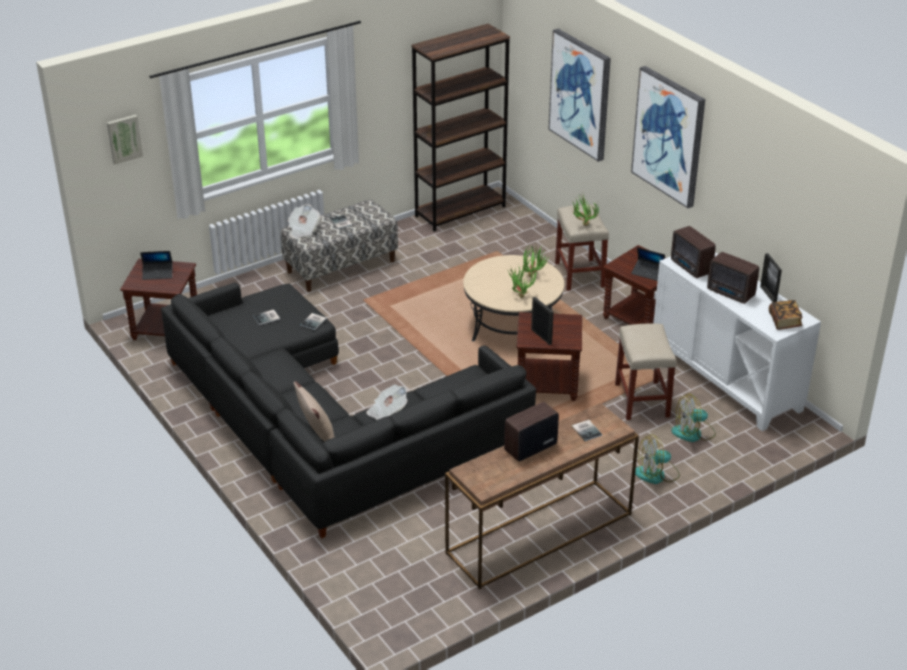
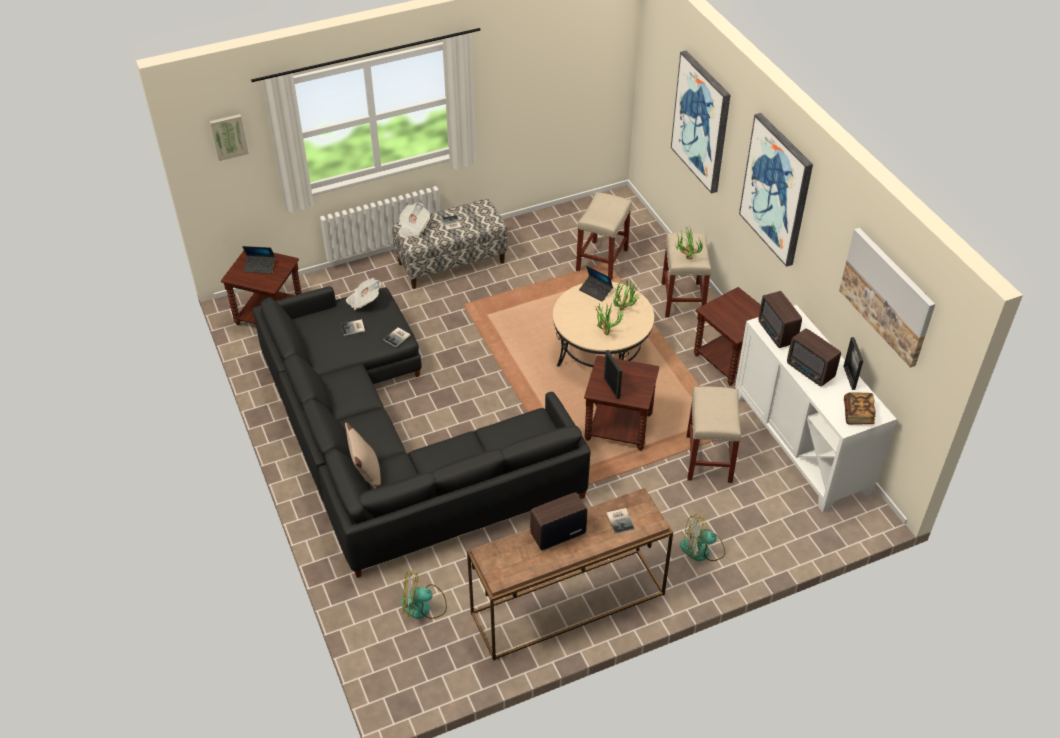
camera: 10 degrees right, 10 degrees up
newspaper [366,384,408,420] -> newspaper moved to [346,278,381,310]
brown bookcase [411,24,510,232] -> none
laptop [631,247,665,281] -> laptop moved to [579,266,613,302]
fan [671,394,716,442] -> fan moved to [401,570,447,619]
none -> beige stool [576,192,632,280]
none -> picture [839,228,935,368]

